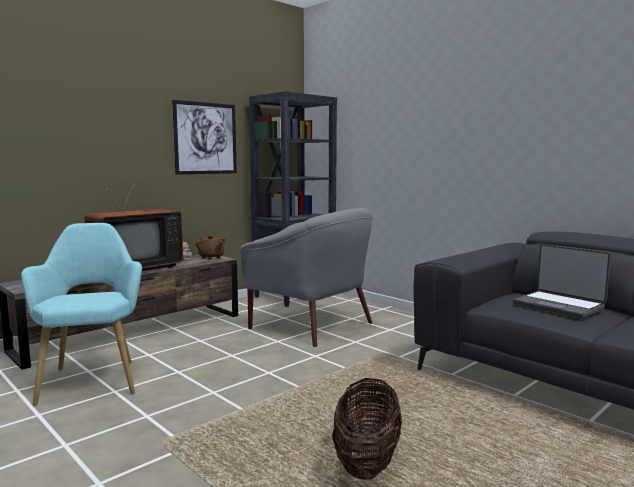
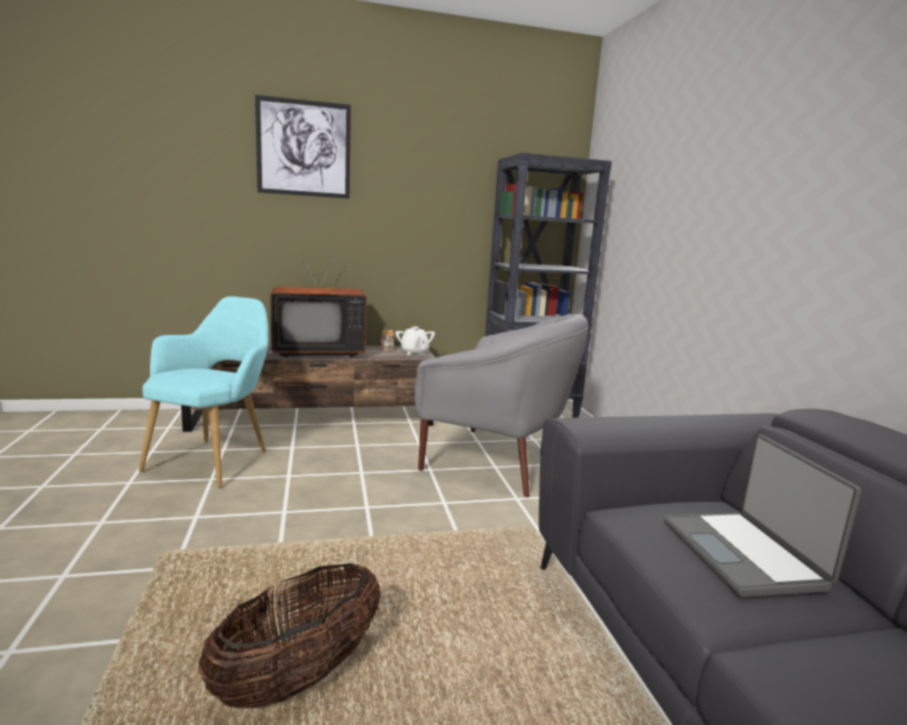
camera: 30 degrees right, 5 degrees up
picture [172,100,237,175] -> picture moved to [255,95,351,199]
brown teapot [196,235,226,260] -> white teapot [395,326,435,355]
grey armchair [240,208,373,347] -> grey armchair turned 45 degrees counterclockwise [415,314,589,498]

